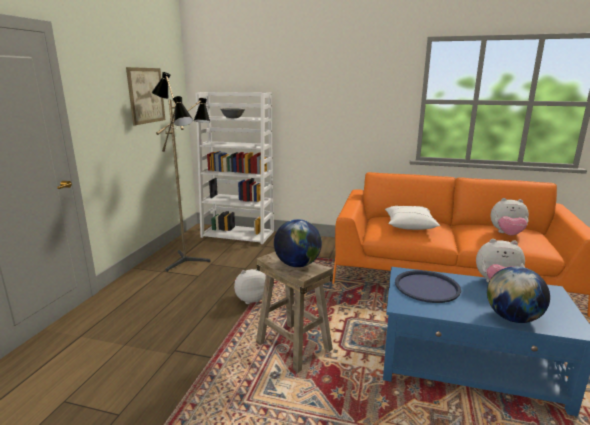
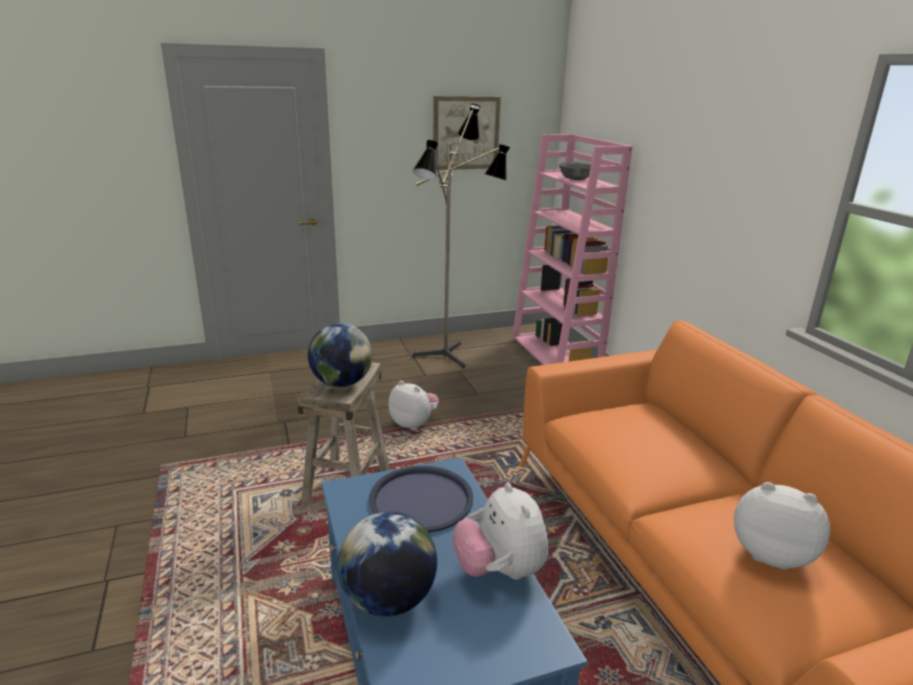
camera: 55 degrees right, 5 degrees up
white bookcase [195,92,274,244] -> pink bookcase [512,134,633,365]
white pillow [385,206,440,230] -> none
plush toy [490,198,529,235] -> plush toy turned 135 degrees clockwise [734,482,830,569]

